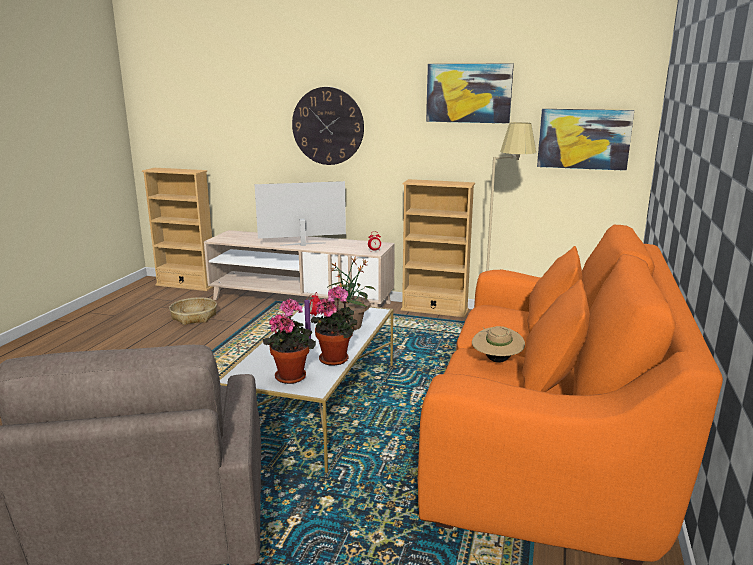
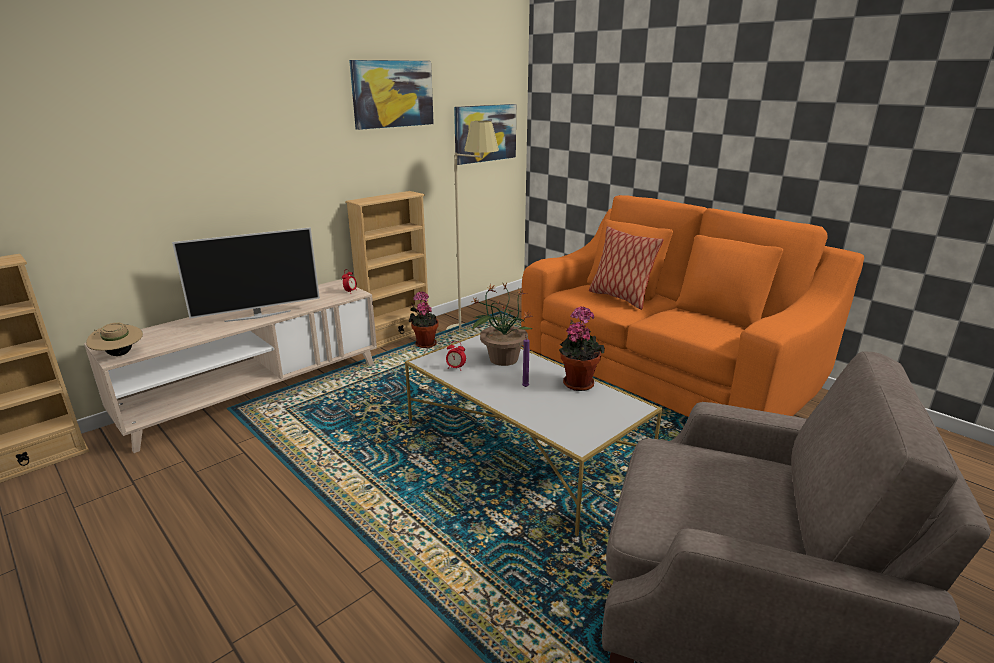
camera: 60 degrees left, 5 degrees up
basket [169,297,217,325] -> none
television [255,181,346,246] -> television turned 135 degrees counterclockwise [172,227,320,322]
potted plant [263,299,316,384] -> potted plant moved to [409,291,439,348]
wall clock [292,87,364,165] -> none
beige hat [472,326,525,363] -> beige hat moved to [86,322,143,356]
none -> pillow [589,226,664,310]

